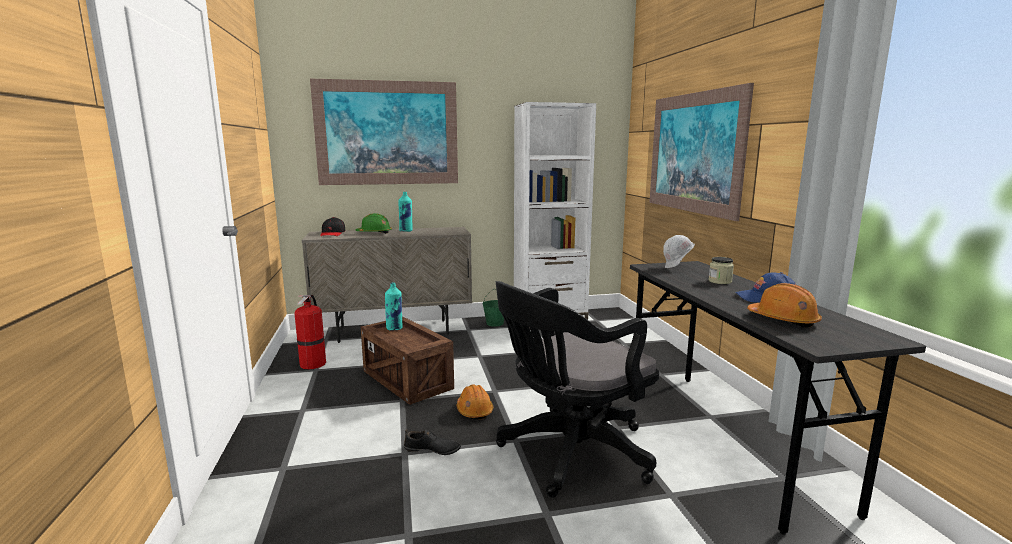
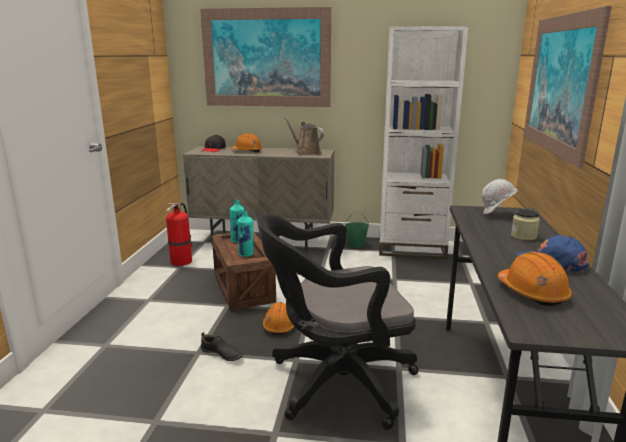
camera: 20 degrees right, 5 degrees up
green hard hat [355,213,392,234] -> orange hard hat [231,133,263,153]
turquoise bottle [398,192,413,232] -> turquoise bottle moved to [237,211,254,257]
none -> brown watering can [284,117,324,155]

